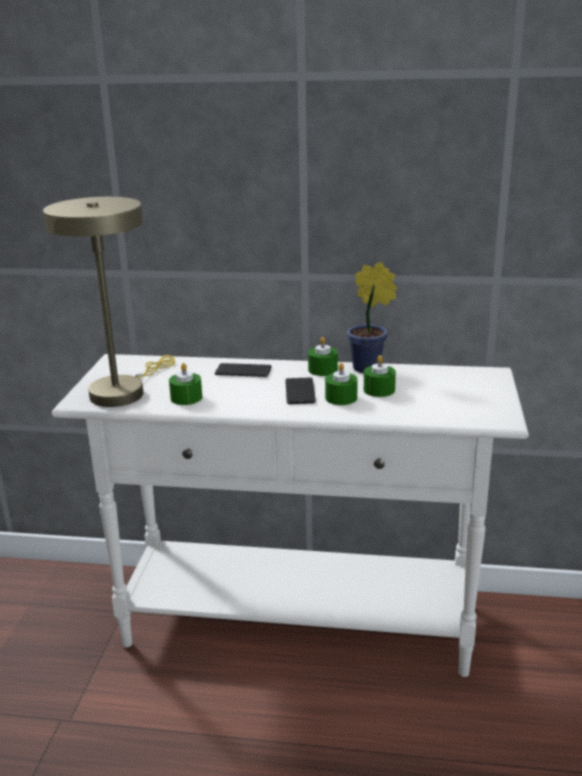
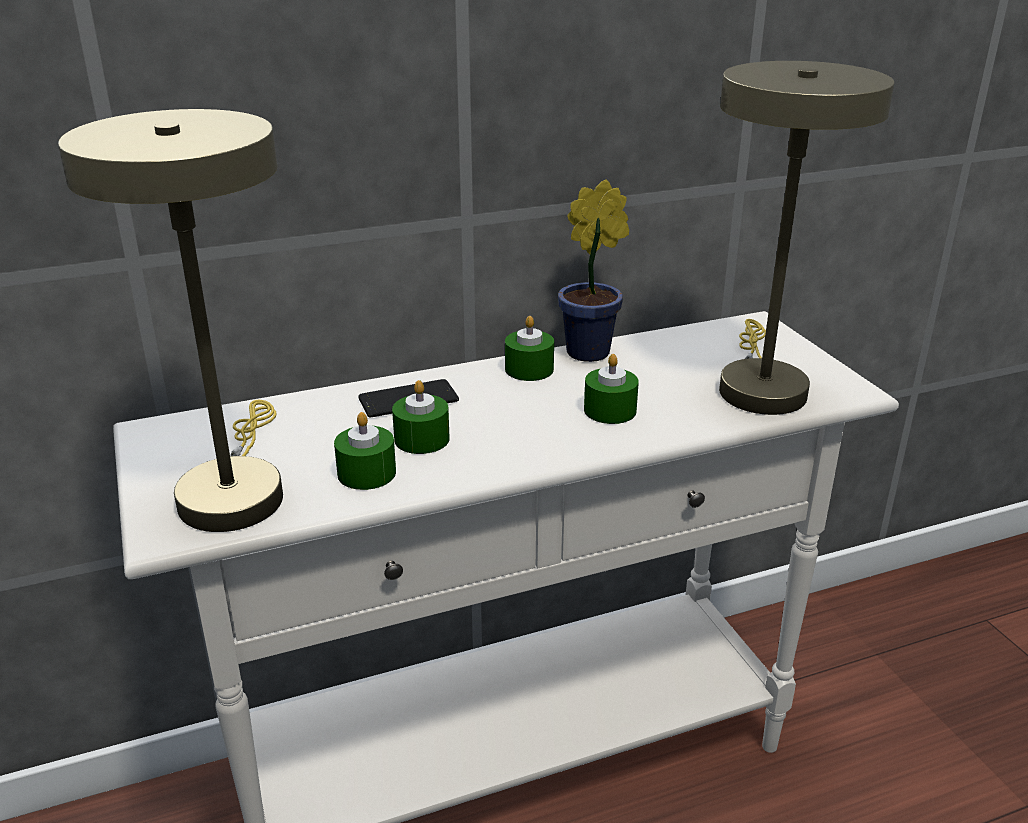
camera: 30 degrees left, 5 degrees up
phone [285,378,316,404] -> none
green candle [364,355,396,397] -> green candle moved to [392,380,450,454]
none -> beige table lamp [719,61,895,415]

